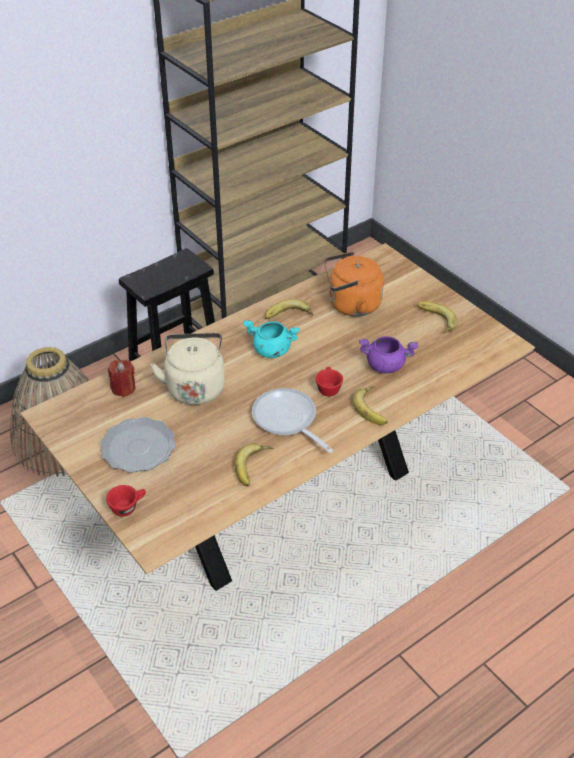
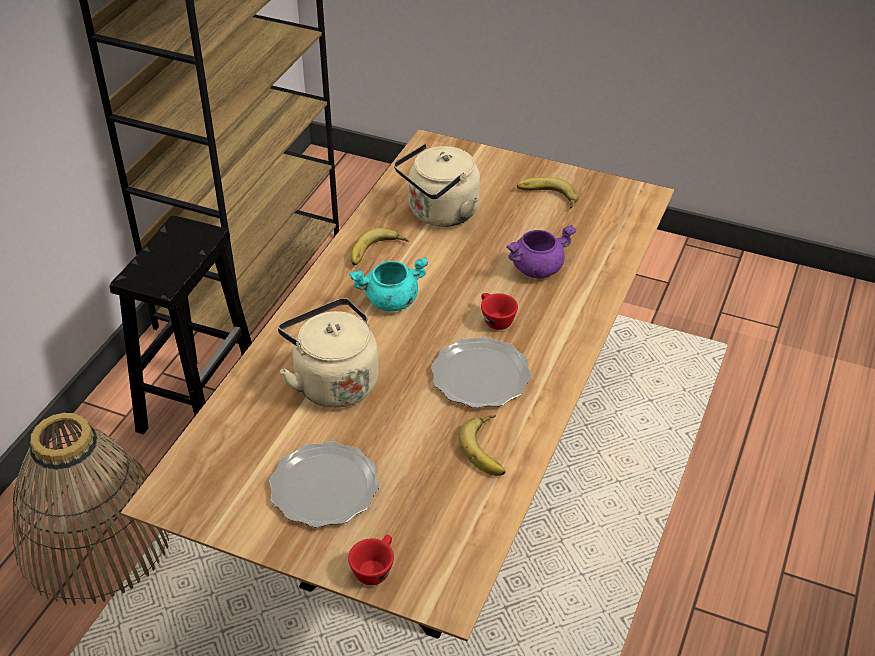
camera: 30 degrees left, 0 degrees up
red candle [108,360,135,397] -> none
frying pan [252,388,333,453] -> plate [431,337,532,408]
orange kettle [324,251,384,317] -> beige kettle [394,144,480,227]
banana [352,386,388,425] -> none

